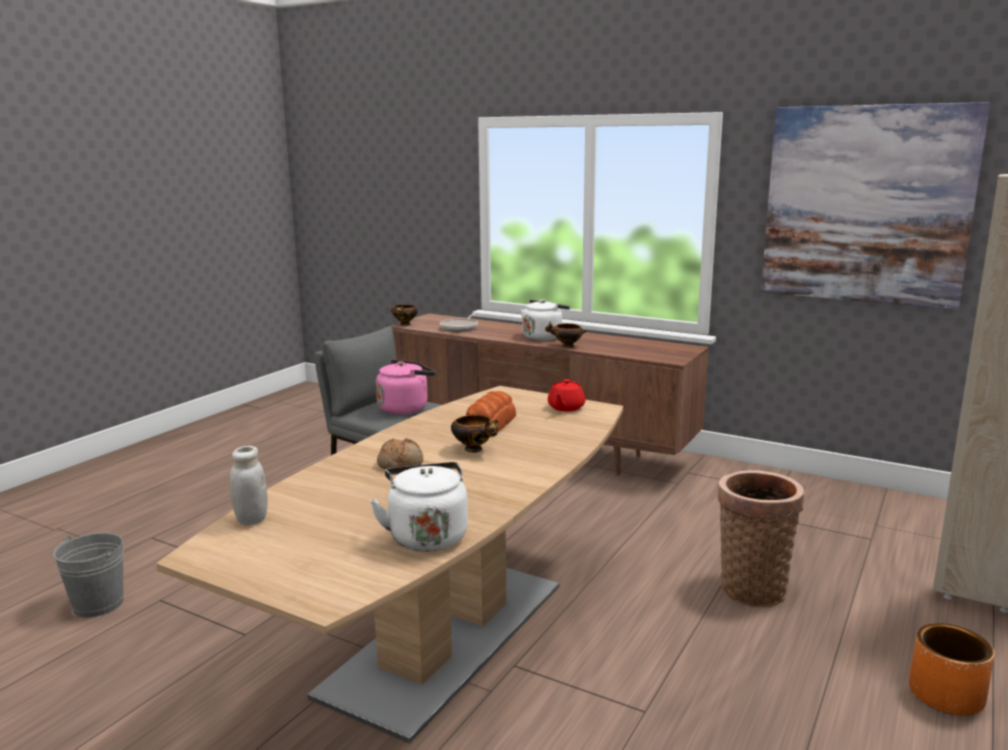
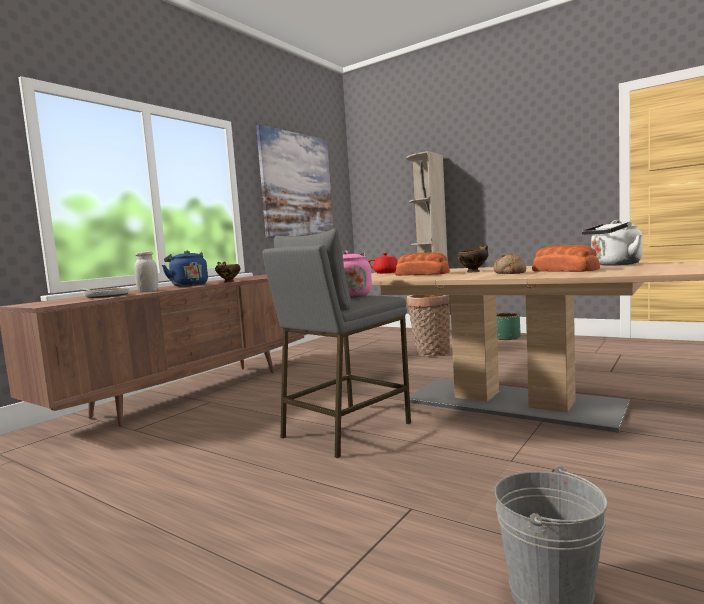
camera: 85 degrees left, 10 degrees down
white jar [230,446,268,526] -> white jar moved to [135,251,158,292]
bowl [391,305,418,326] -> none
white kettle [521,300,570,341] -> blue kettle [162,251,208,287]
orange planter [909,623,995,716] -> green planter [497,313,521,340]
none -> bread [532,245,600,272]

